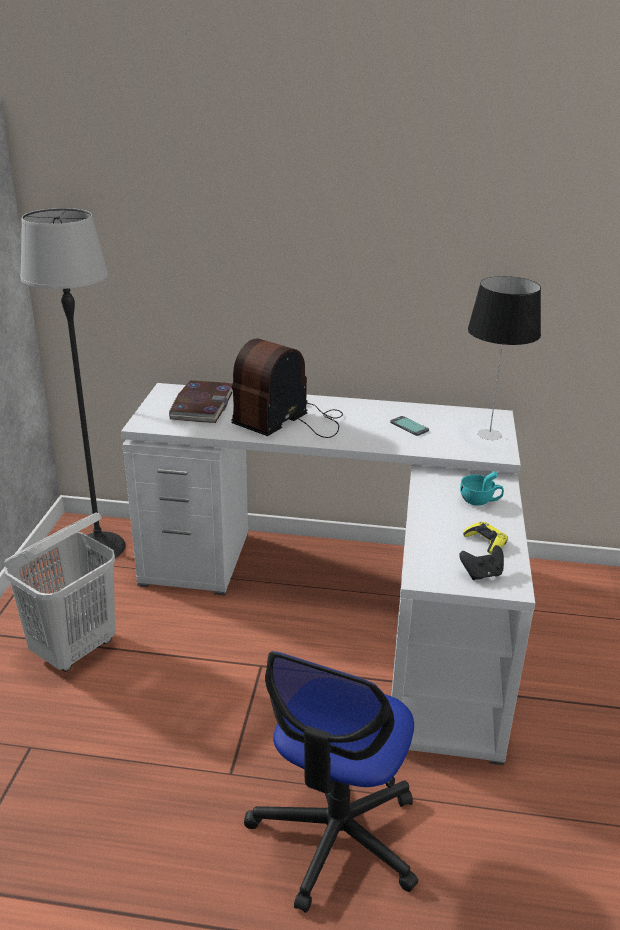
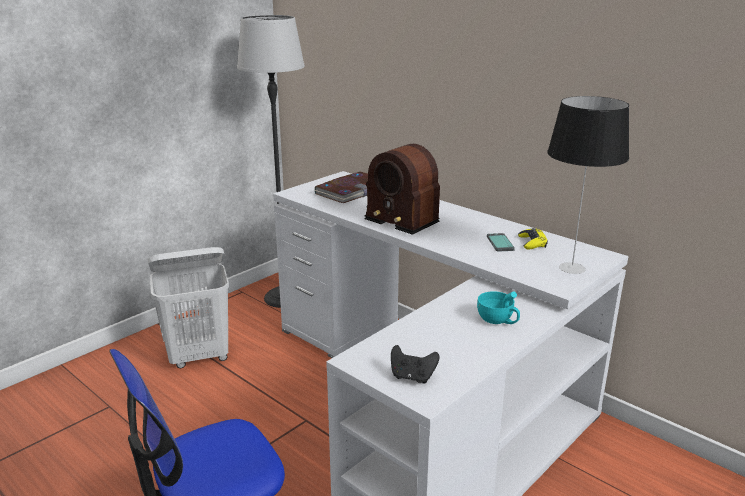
camera: 35 degrees right, 5 degrees down
radio [231,338,343,438] -> radio turned 120 degrees counterclockwise [364,144,440,235]
yellow game controller [463,522,508,554] -> yellow game controller moved to [518,228,548,250]

